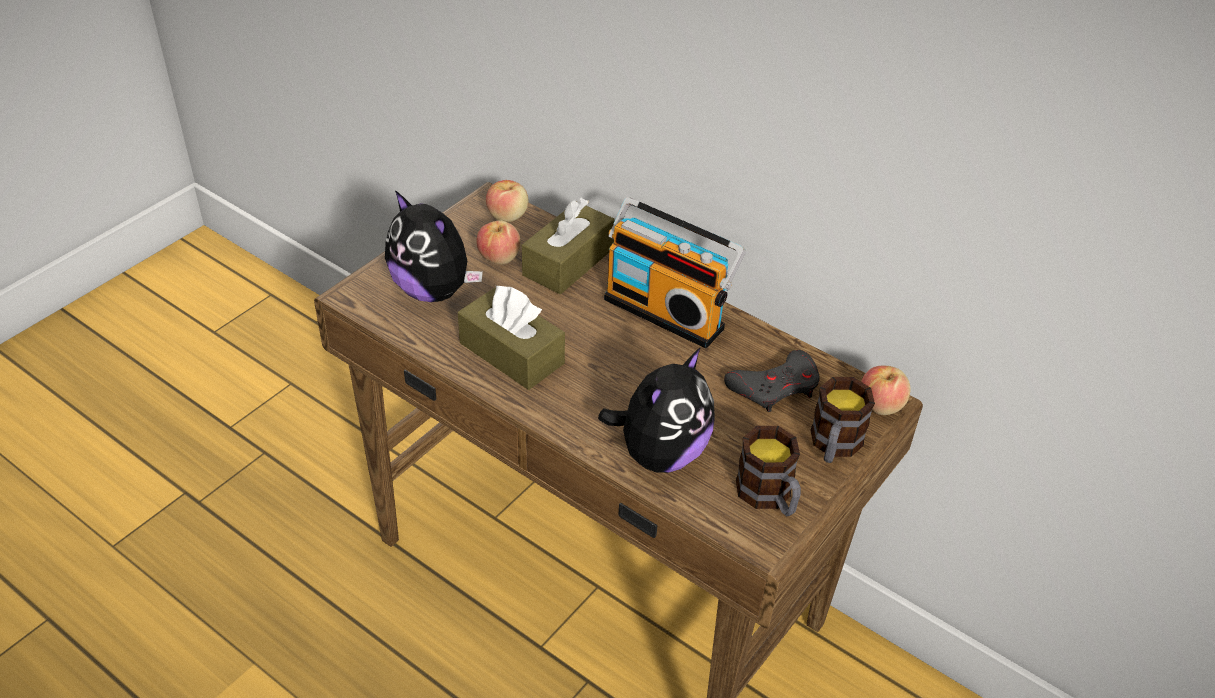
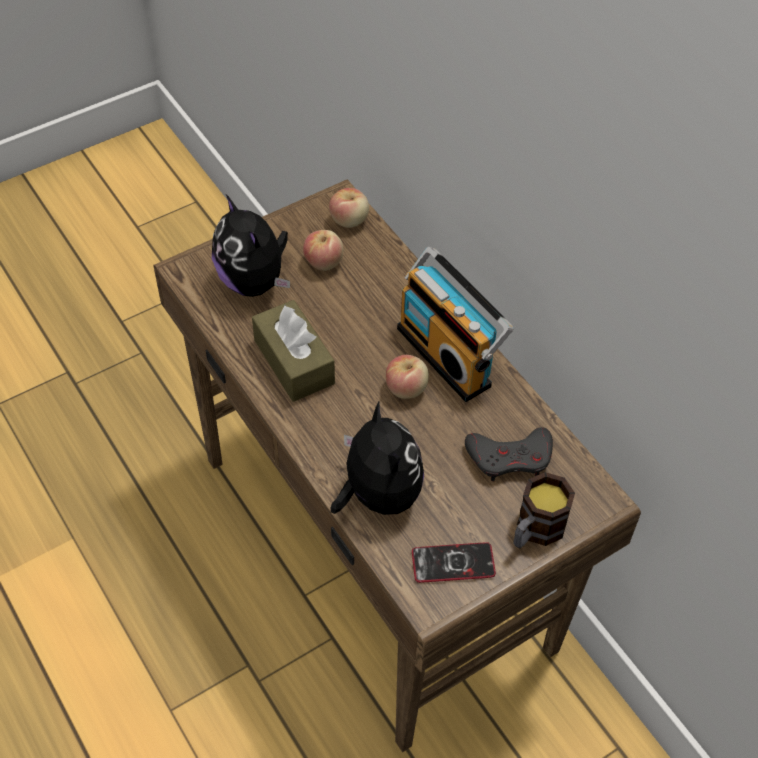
camera: 20 degrees right, 10 degrees up
brown tissue box [522,198,615,294] -> none
plush toy [598,347,715,473] -> plush toy turned 75 degrees counterclockwise [331,402,424,515]
mug [736,426,801,516] -> phone [412,542,496,583]
apple [861,365,911,415] -> apple moved to [386,355,429,399]

